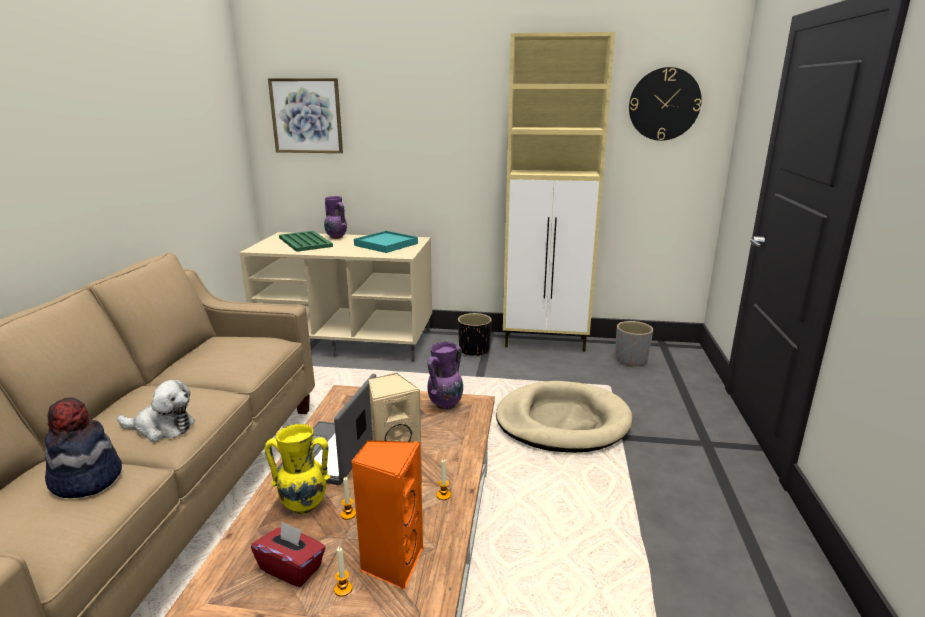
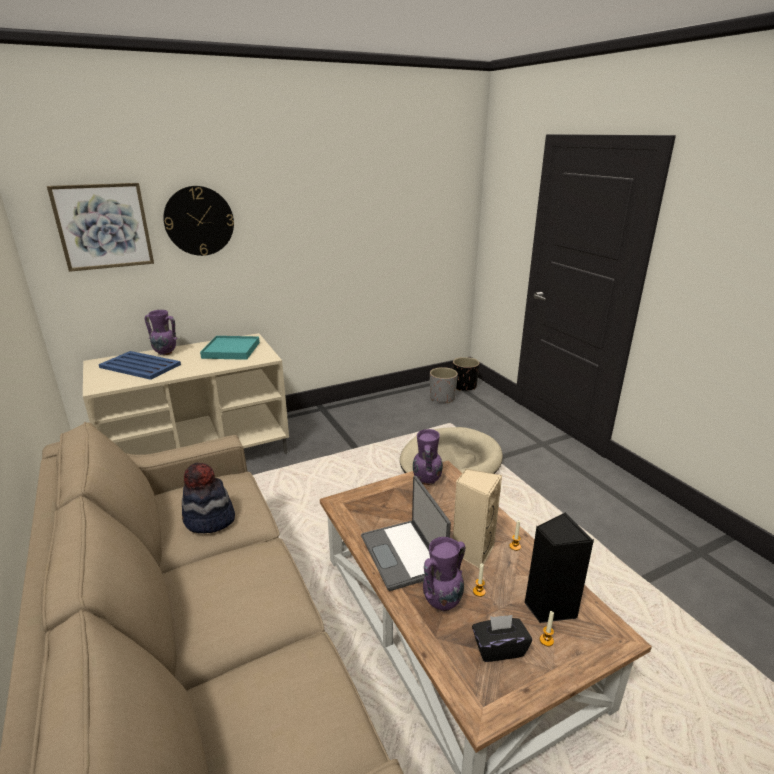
camera: 35 degrees left, 5 degrees up
hat [45,398,122,498] -> hat moved to [182,463,235,533]
plush toy [117,380,195,442] -> none
red tissue box [251,521,326,587] -> black tissue box [472,615,532,662]
yellow vase [265,424,330,514] -> purple vase [423,537,465,611]
green tray [279,231,333,252] -> blue tray [99,351,181,380]
orange speaker [351,440,423,590] -> black speaker [524,513,594,624]
black planter [458,313,492,357] -> black planter moved to [453,357,480,391]
beige cabinet [503,32,615,352] -> none
wall clock [629,67,702,141] -> wall clock moved to [163,186,234,256]

